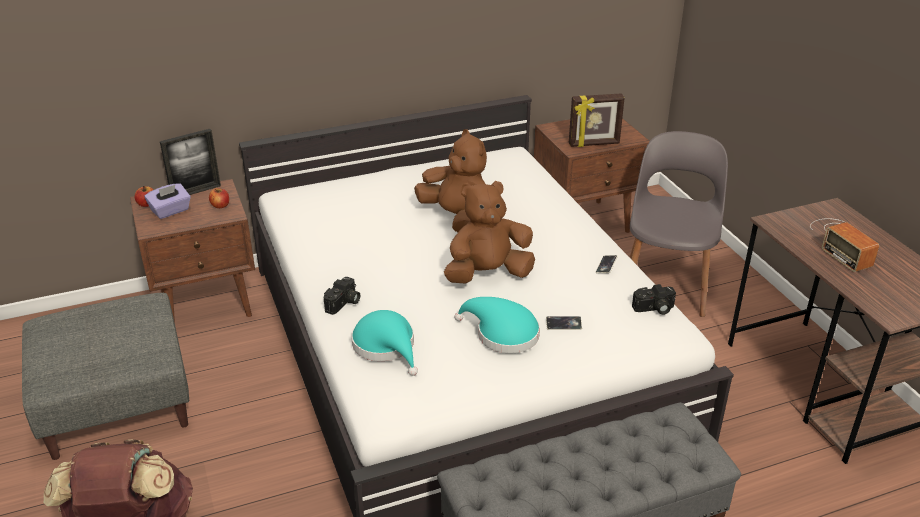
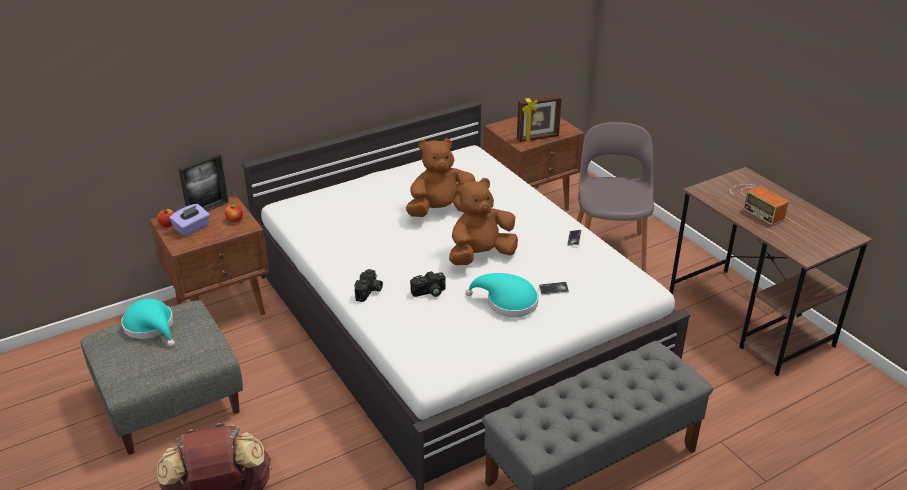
camera: 10 degrees left, 0 degrees up
turquoise hat [351,310,418,376] -> turquoise hat moved to [121,299,175,347]
brown plush toy [414,129,487,232] -> brown plush toy turned 60 degrees counterclockwise [406,138,475,217]
camera [632,284,676,315] -> camera moved to [410,271,446,297]

